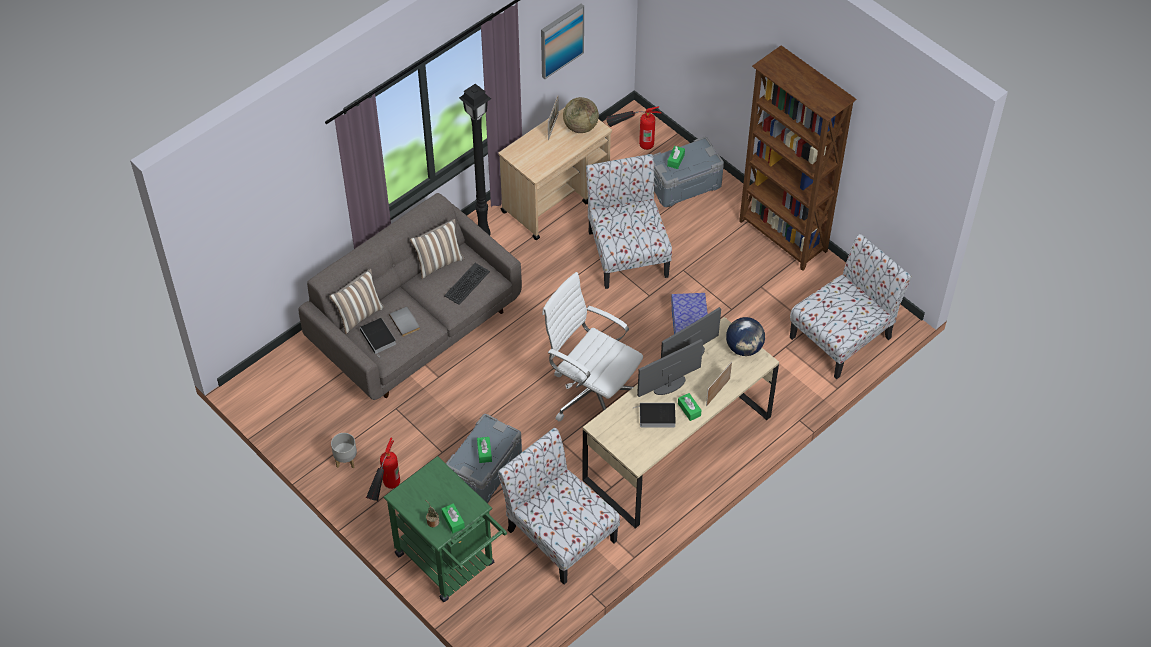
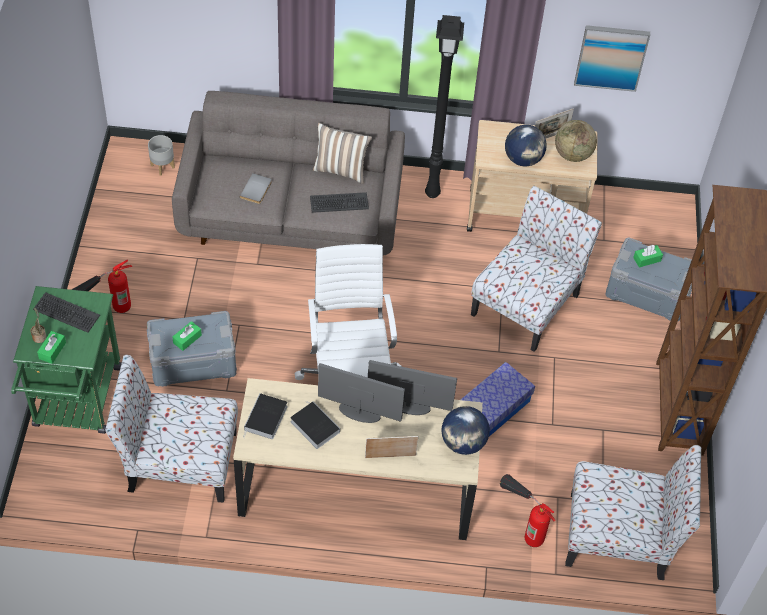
camera: 45 degrees right, 0 degrees up
pillow [329,269,385,334] -> none
grey planter [331,433,357,468] -> grey planter moved to [148,135,175,176]
book [360,318,396,357] -> book moved to [243,393,287,439]
chair [498,427,620,584] -> chair turned 90 degrees counterclockwise [105,355,238,503]
fire extinguisher [606,106,661,150] -> fire extinguisher moved to [500,474,556,547]
green tissue box [678,393,702,421] -> none
none -> keyboard [33,292,100,333]
none -> globe [505,125,547,166]

